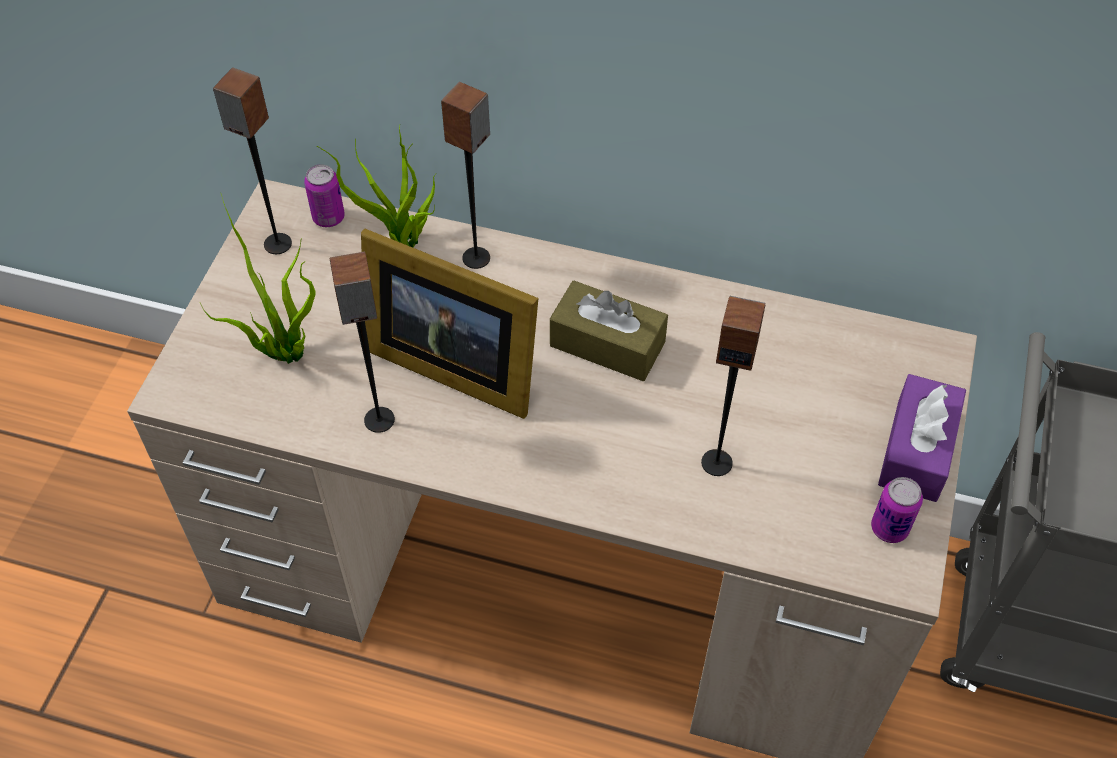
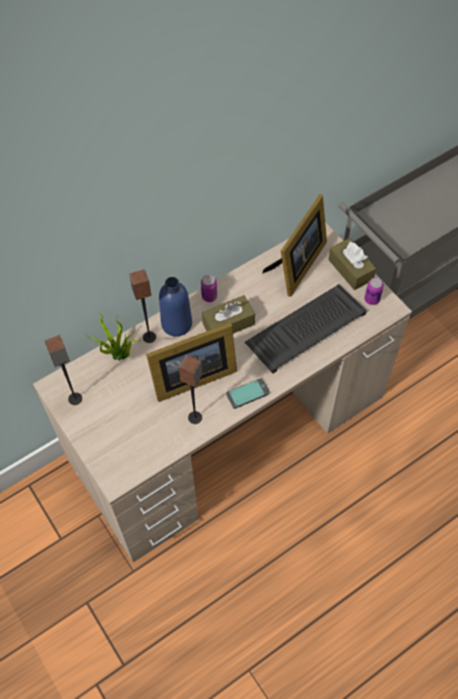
camera: 50 degrees left, 5 degrees up
potted plant [200,195,316,364] -> none
can [304,164,345,227] -> can moved to [201,274,217,302]
speaker [701,296,765,476] -> keyboard [245,284,367,374]
purple tissue box [878,374,966,502] -> brown tissue box [328,238,376,290]
none -> blue bottle [159,277,192,337]
none -> phone [226,378,270,409]
none -> picture frame [262,194,327,297]

